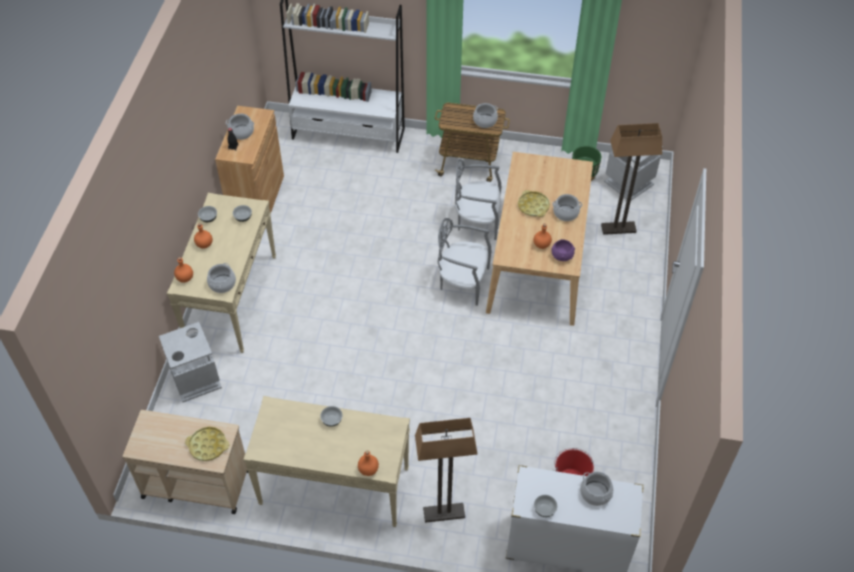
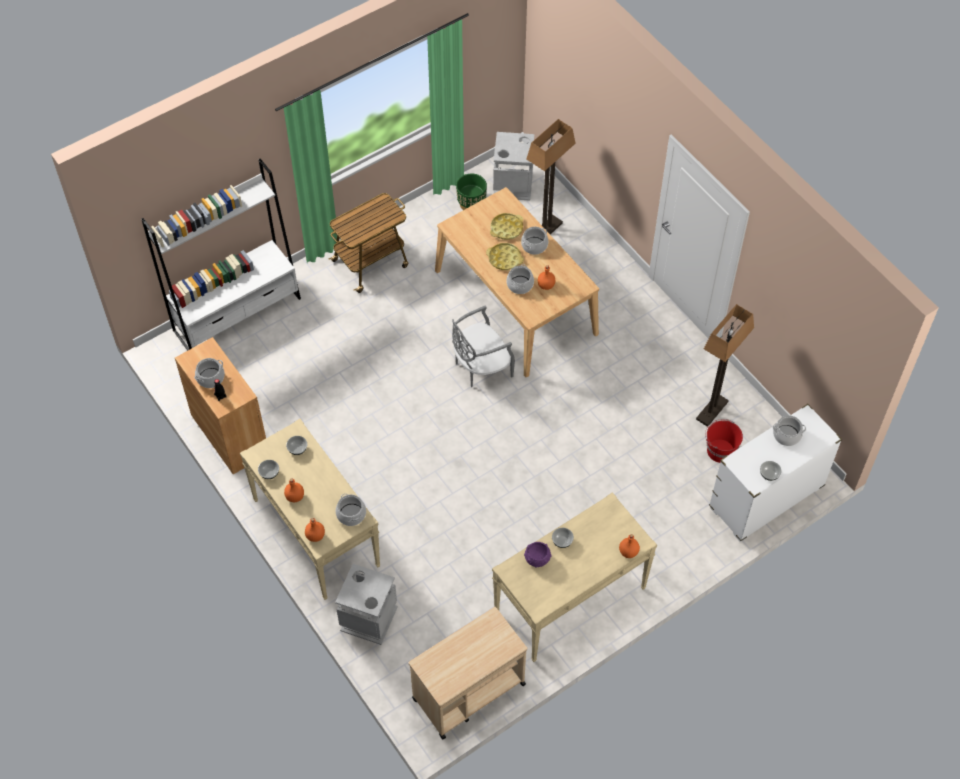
camera: 45 degrees left, 5 degrees up
yellow tray [185,427,229,461] -> yellow tray moved to [490,213,523,240]
floor lamp [415,418,478,523] -> floor lamp moved to [696,304,754,427]
grey chair [455,159,501,240] -> none
cooking pot [473,103,498,128] -> cooking pot moved to [506,264,534,294]
purple bowl [551,239,575,261] -> purple bowl moved to [524,542,551,568]

